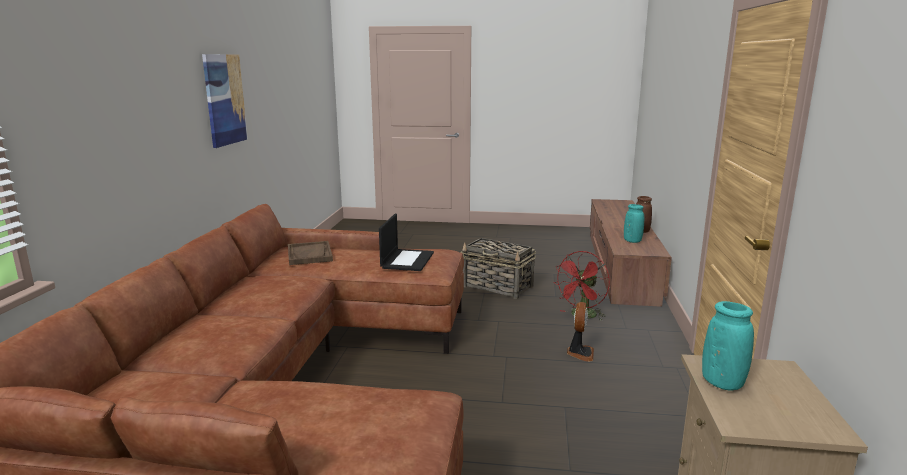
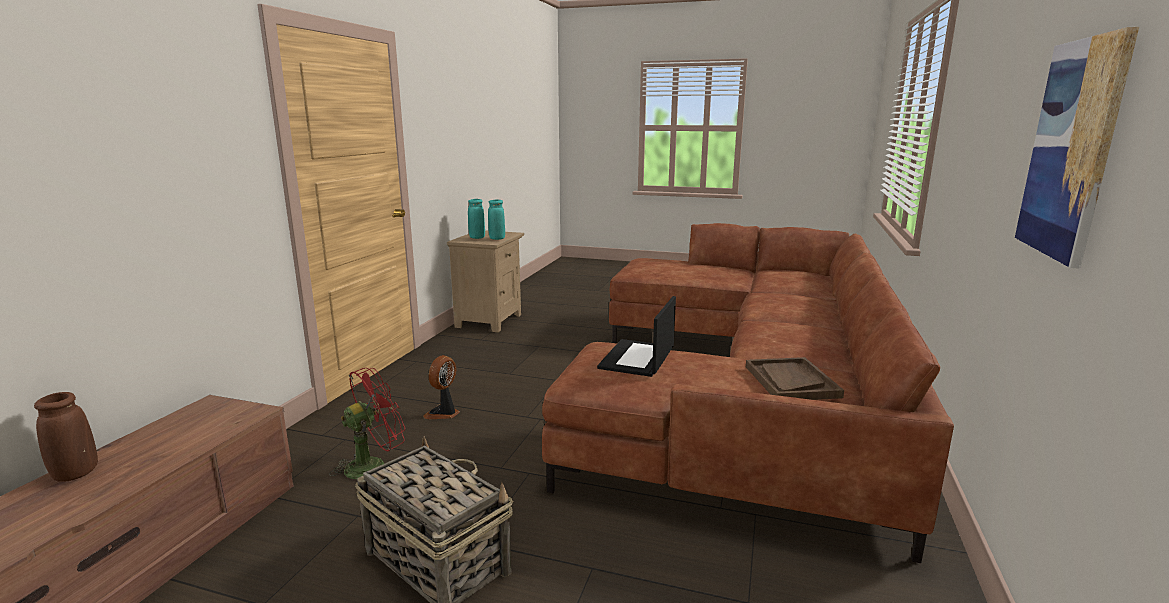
camera: 170 degrees left, 0 degrees up
turquoise vase [624,204,644,243] -> turquoise vase moved to [468,199,485,239]

